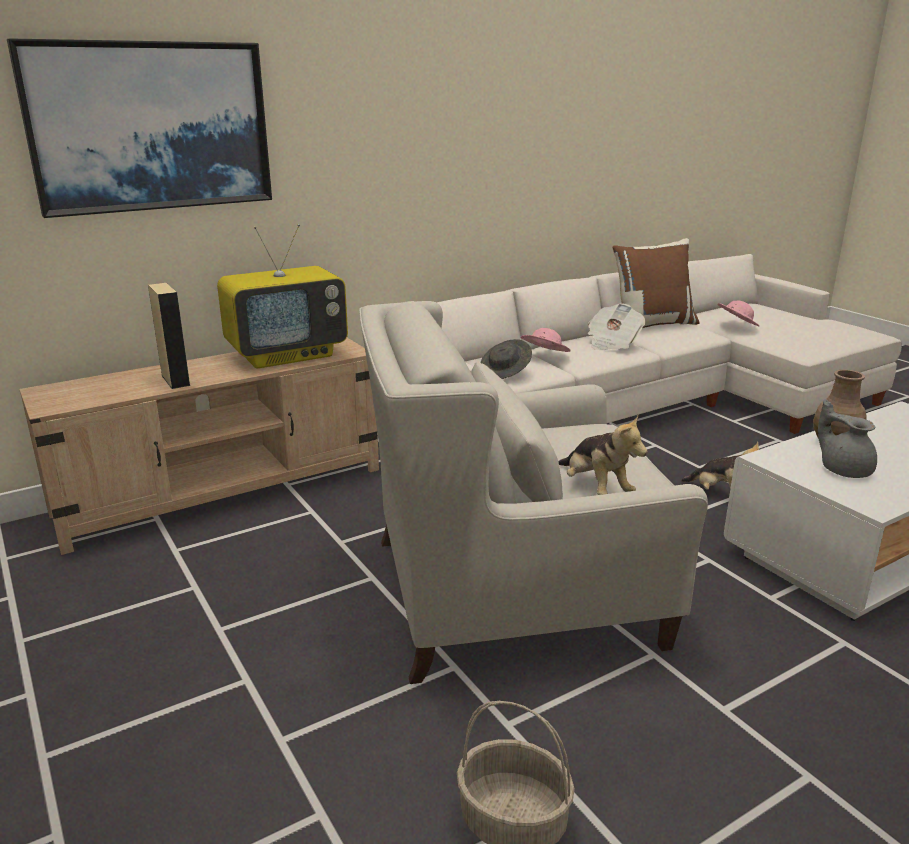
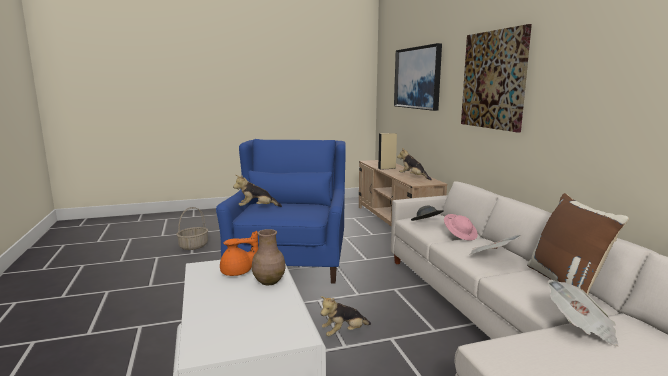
camera: 105 degrees right, 10 degrees down
television [217,224,348,369] -> plush toy [397,148,432,180]
white armchair [359,301,708,684] -> blue armchair [216,139,346,284]
pink hat [717,300,759,326] -> newspaper [548,280,618,346]
grey teapot [818,399,877,478] -> orange teapot [220,231,258,276]
none -> picture [461,24,532,133]

